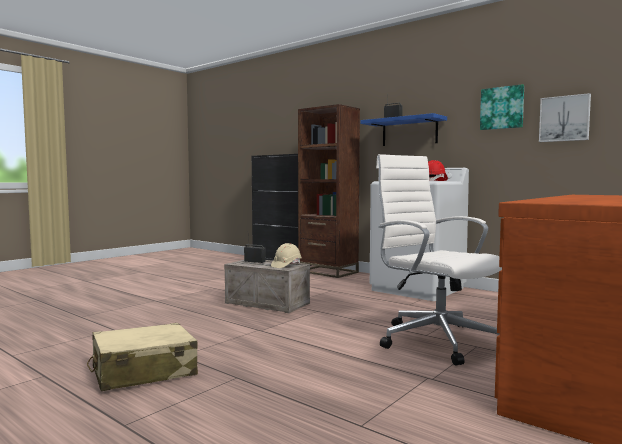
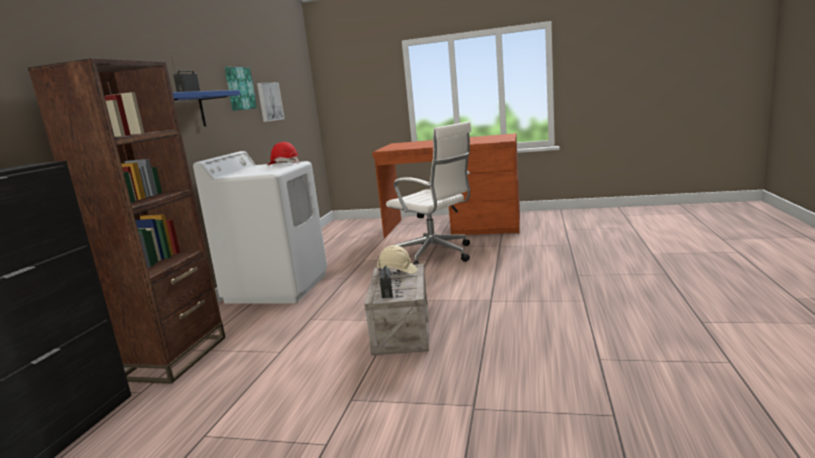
camera: 115 degrees left, 10 degrees up
beige suitcase [87,323,198,391] -> none
white office chair [376,154,502,366] -> white office chair turned 75 degrees counterclockwise [386,121,472,265]

